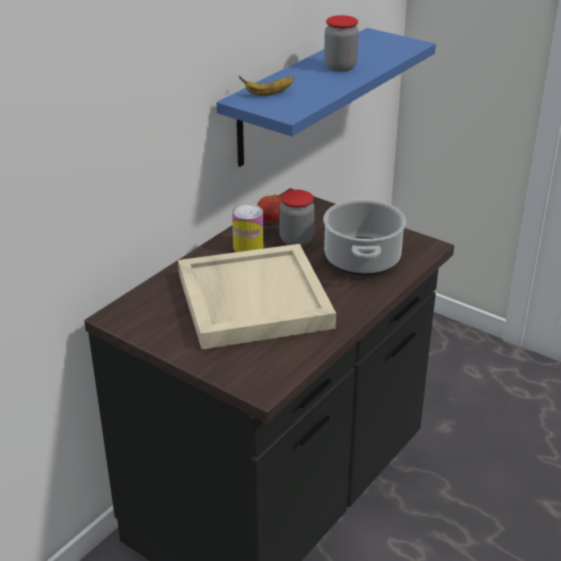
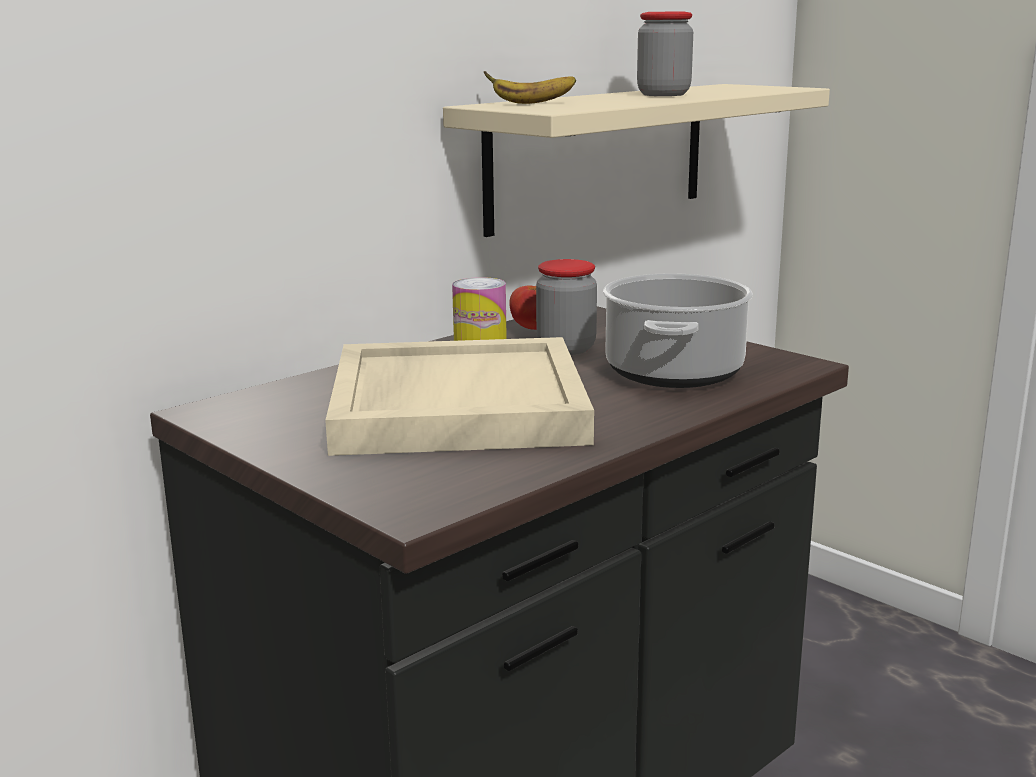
camera: 10 degrees right, 15 degrees down
blue shelf [217,28,436,167] -> beige shelf [443,84,830,237]

